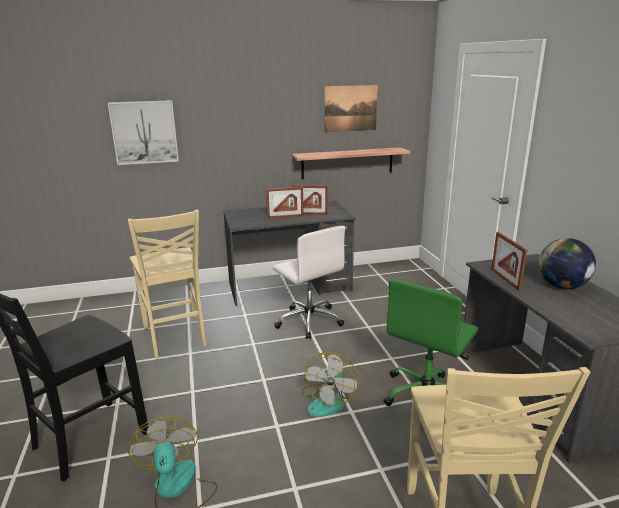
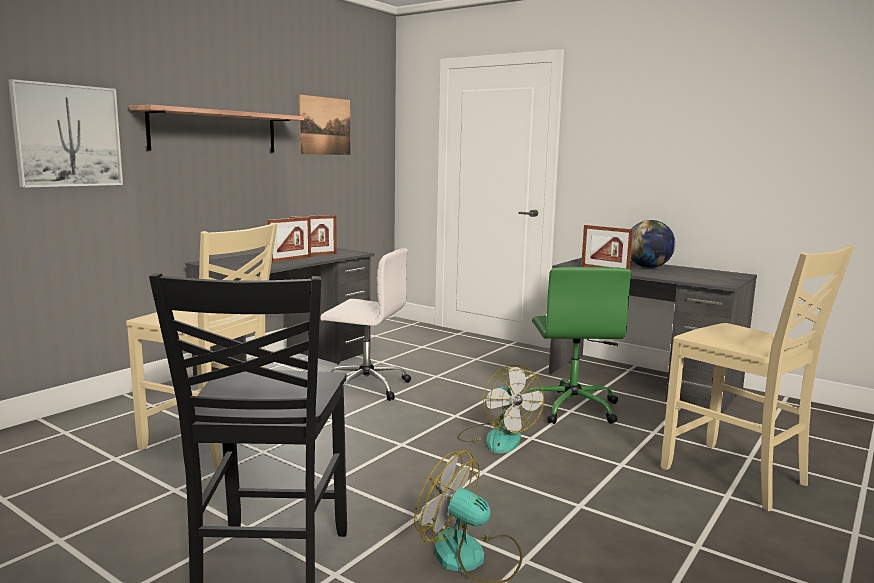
camera: 40 degrees left, 10 degrees down
shelf [292,147,410,179] -> shelf moved to [129,105,304,153]

